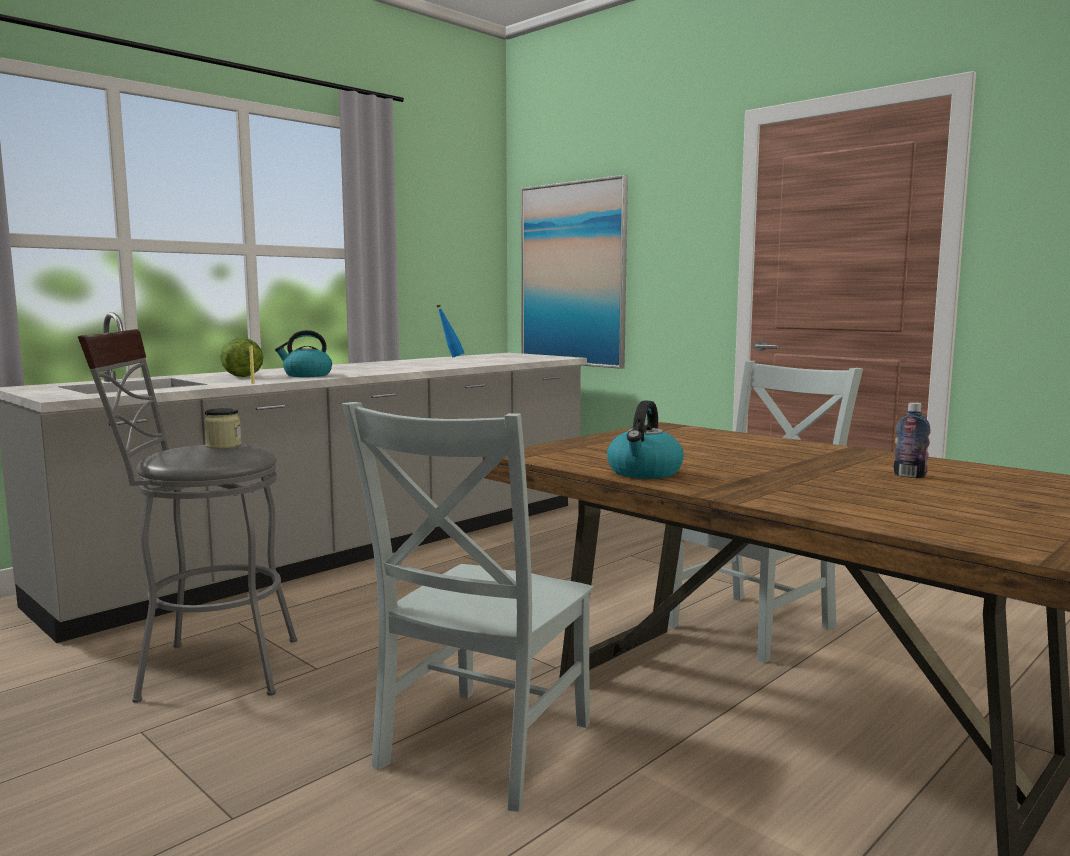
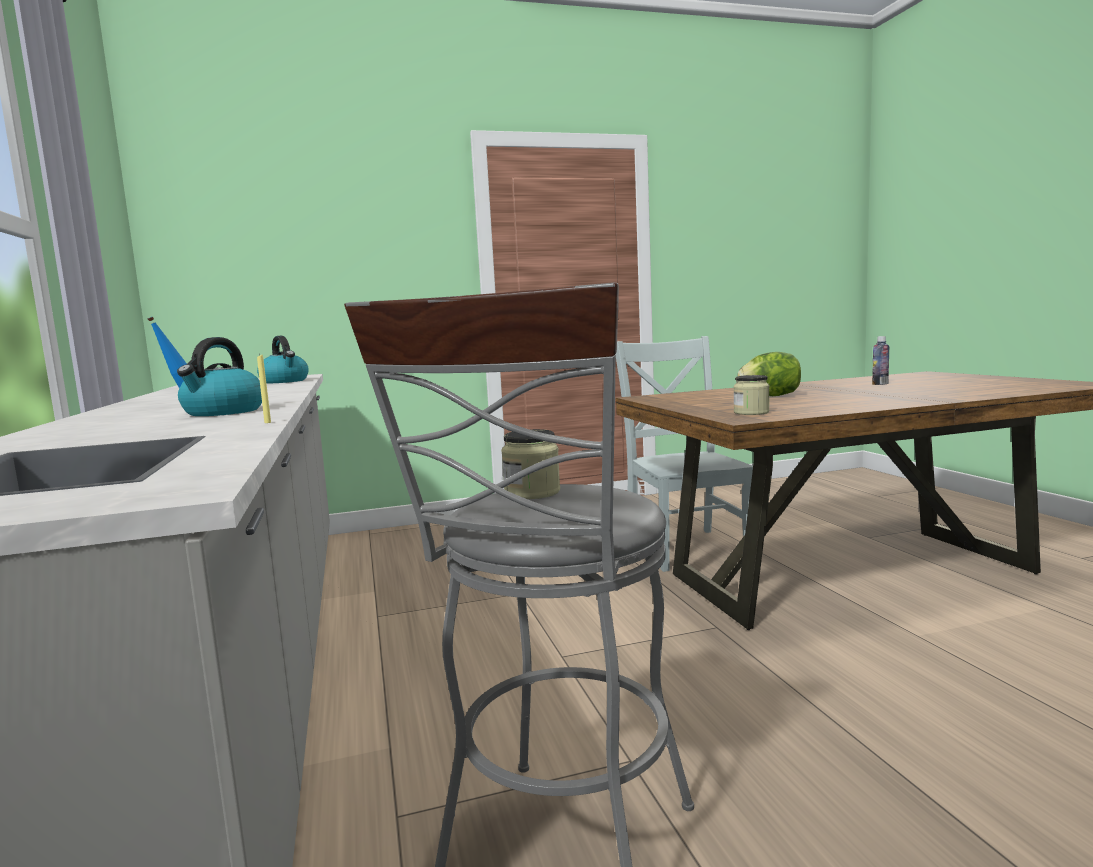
camera: 60 degrees left, 0 degrees up
lettuce [220,337,263,377] -> lettuce moved to [738,352,801,396]
grey chair [342,402,594,812] -> none
picture [521,175,628,369] -> none
kettle [607,400,684,479] -> kettle moved to [257,336,309,383]
none -> jar [734,375,769,415]

